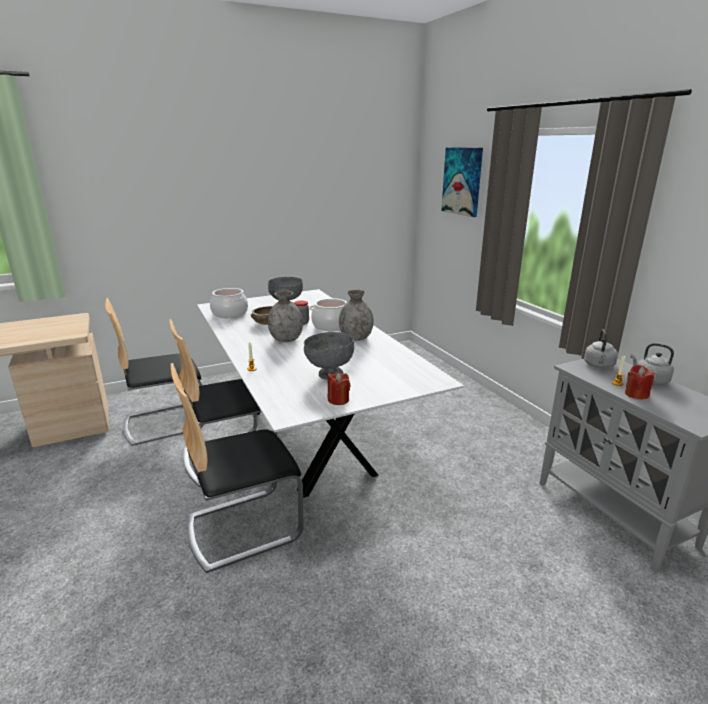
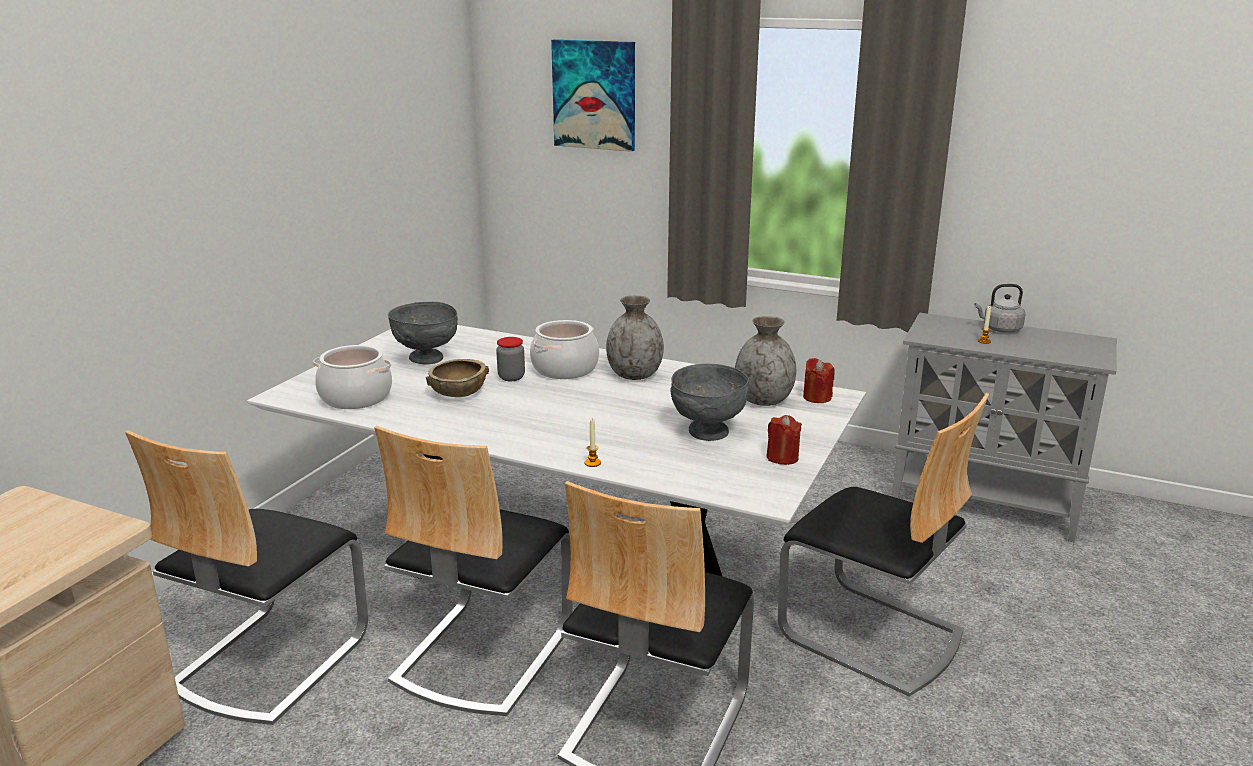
camera: 40 degrees left, 0 degrees up
grey vase [268,291,303,342] -> grey vase moved to [735,316,796,406]
grey kettle [584,329,618,368] -> none
red candle [625,365,654,399] -> red candle moved to [803,358,835,403]
none -> chair [778,393,989,696]

